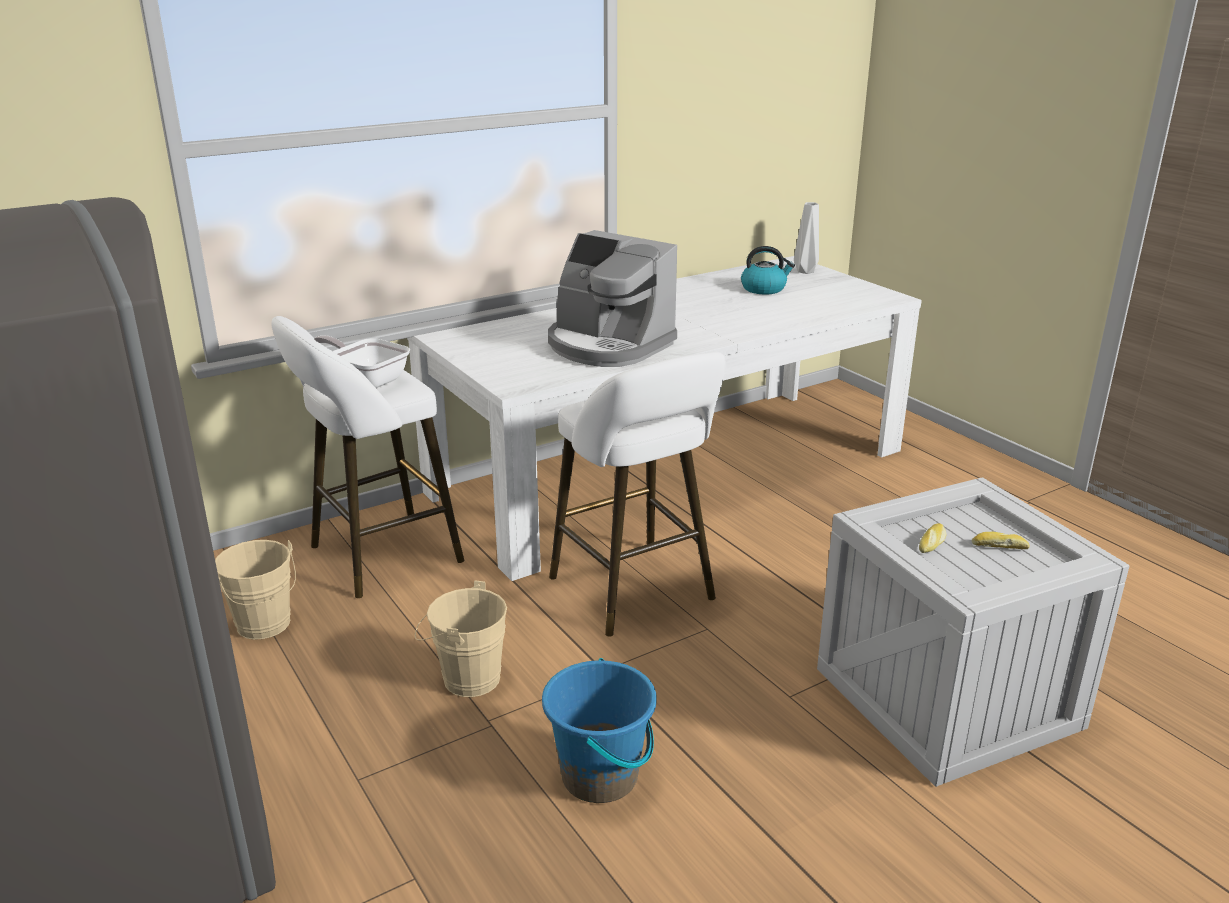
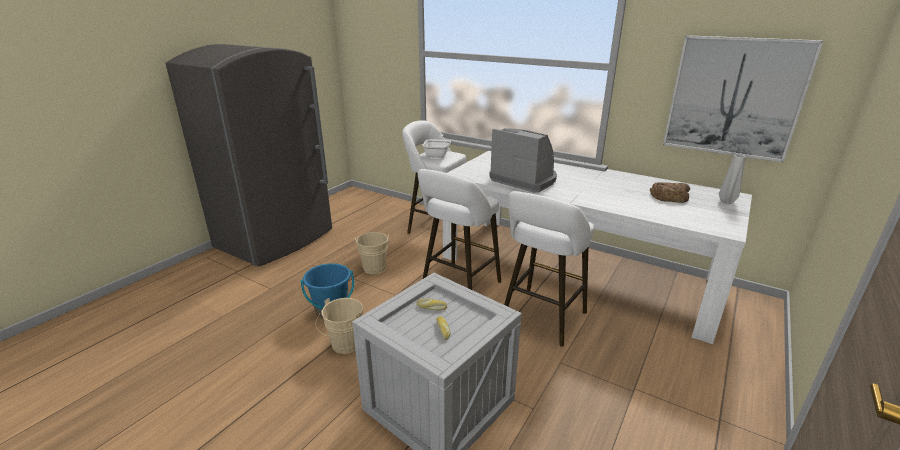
camera: 65 degrees right, 0 degrees up
beige bucket [215,540,296,640] -> beige bucket moved to [315,298,363,354]
coffee machine [548,230,677,367] -> coffee machine turned 120 degrees clockwise [489,128,557,193]
kettle [741,246,795,294] -> bread [650,182,690,203]
none -> white stool [504,191,594,347]
none -> picture [663,35,823,162]

